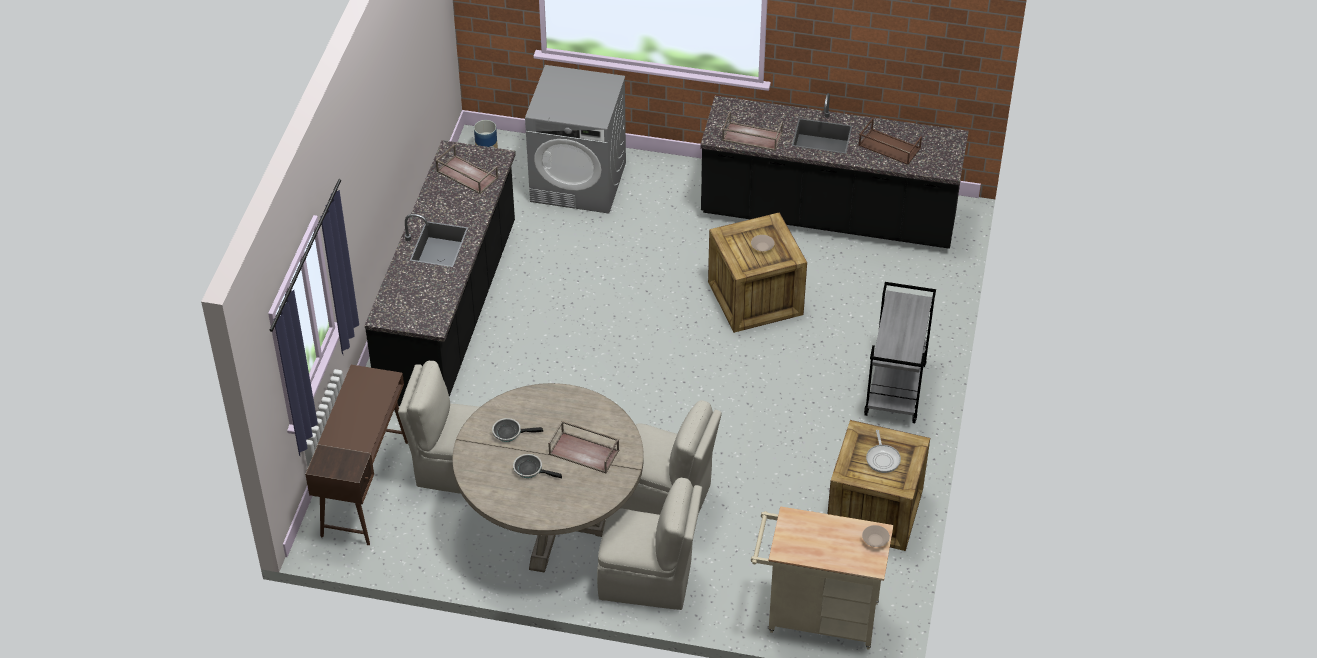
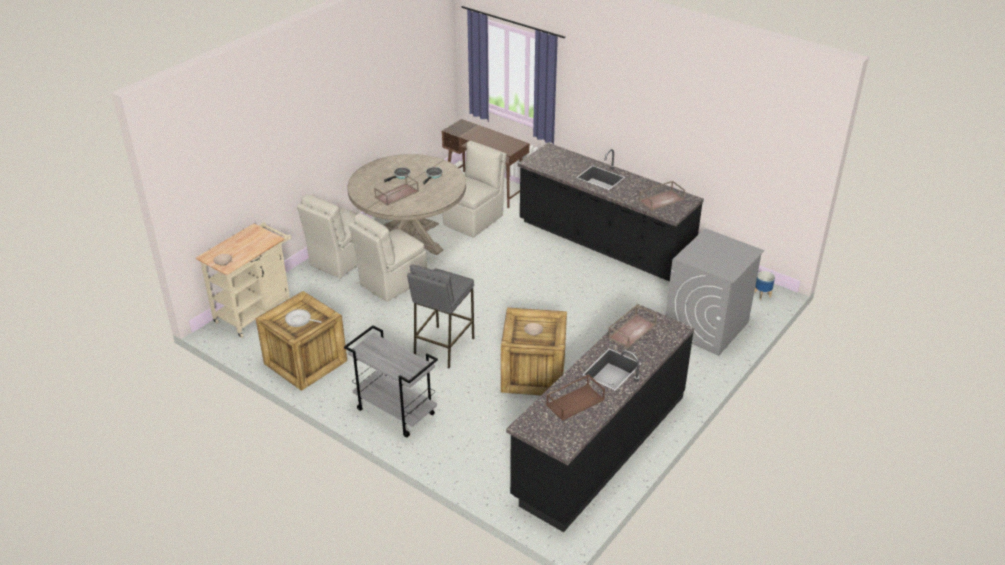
camera: 115 degrees right, 10 degrees down
none -> grey stool [407,265,474,368]

